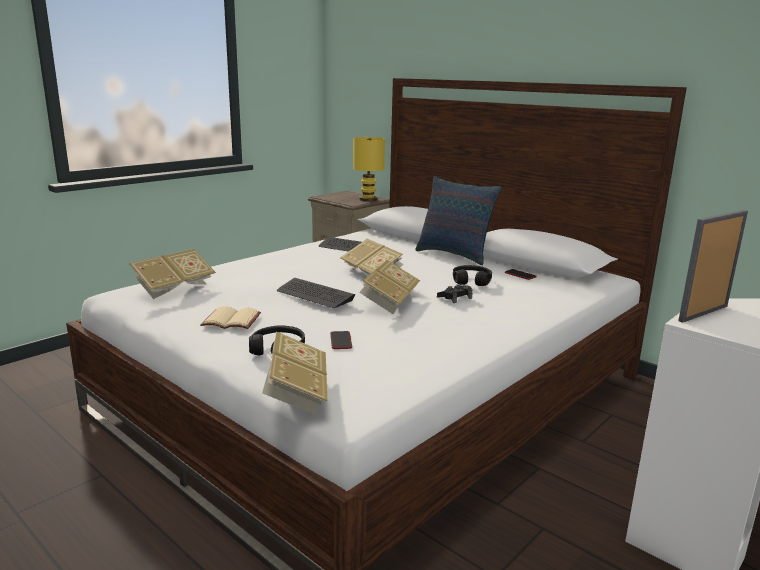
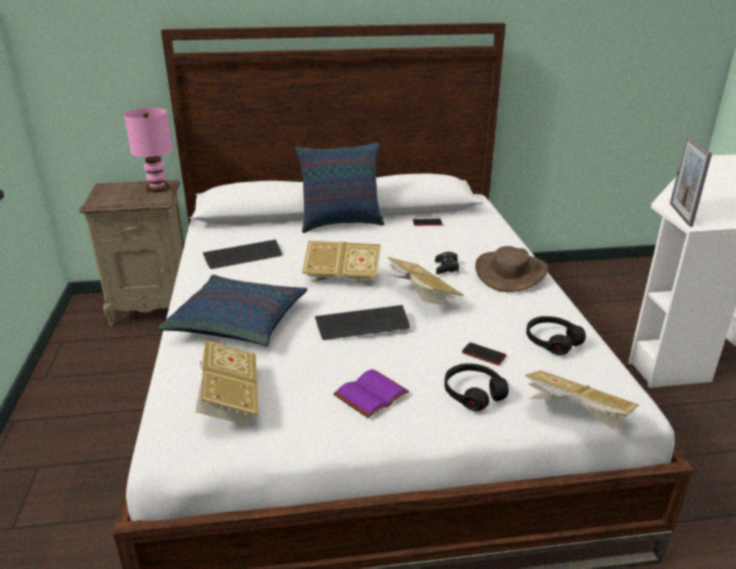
camera: 50 degrees left, 10 degrees up
beige book [200,306,261,329] -> purple book [333,369,409,418]
yellow table lamp [353,137,385,201] -> pink table lamp [124,108,173,193]
black headphones [453,265,492,286] -> black headphones moved to [526,316,586,355]
none -> blue pillow [159,275,308,346]
none -> brown hat [475,246,549,292]

